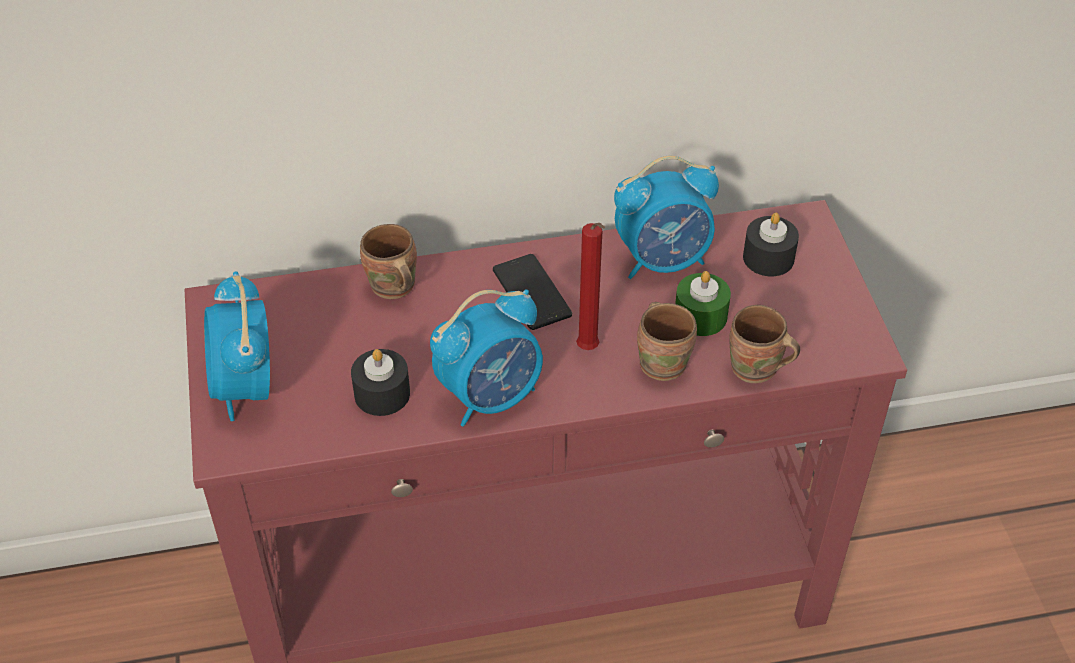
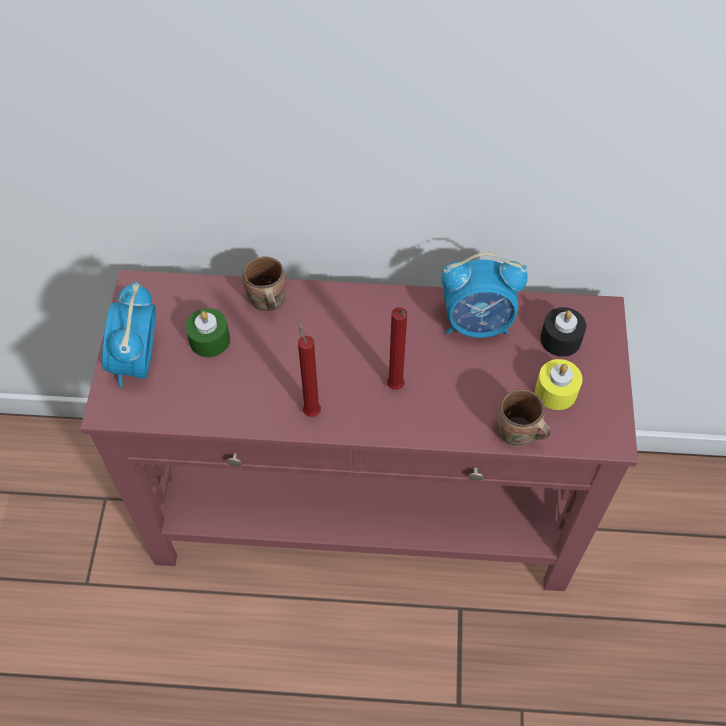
camera: 15 degrees right, 10 degrees up
black candle [351,349,410,416] -> none
alarm clock [430,289,543,427] -> red candle [298,320,321,417]
phone [493,254,572,330] -> none
brown mug [637,302,697,381] -> none
green candle [675,271,731,336] -> green candle moved to [185,308,230,357]
none -> yellow candle [535,359,583,410]

